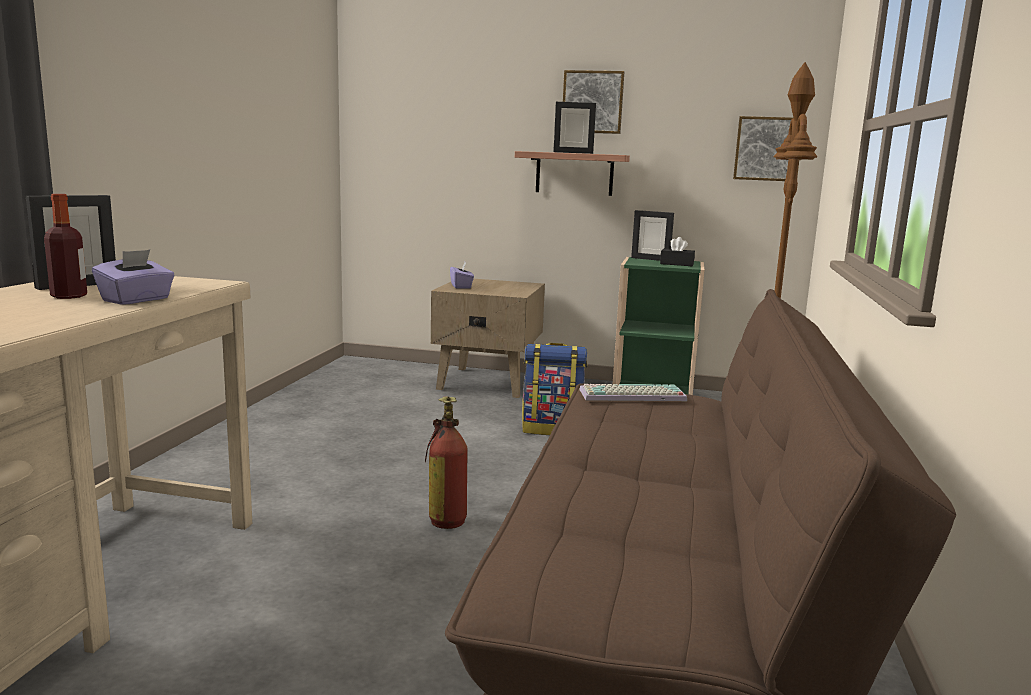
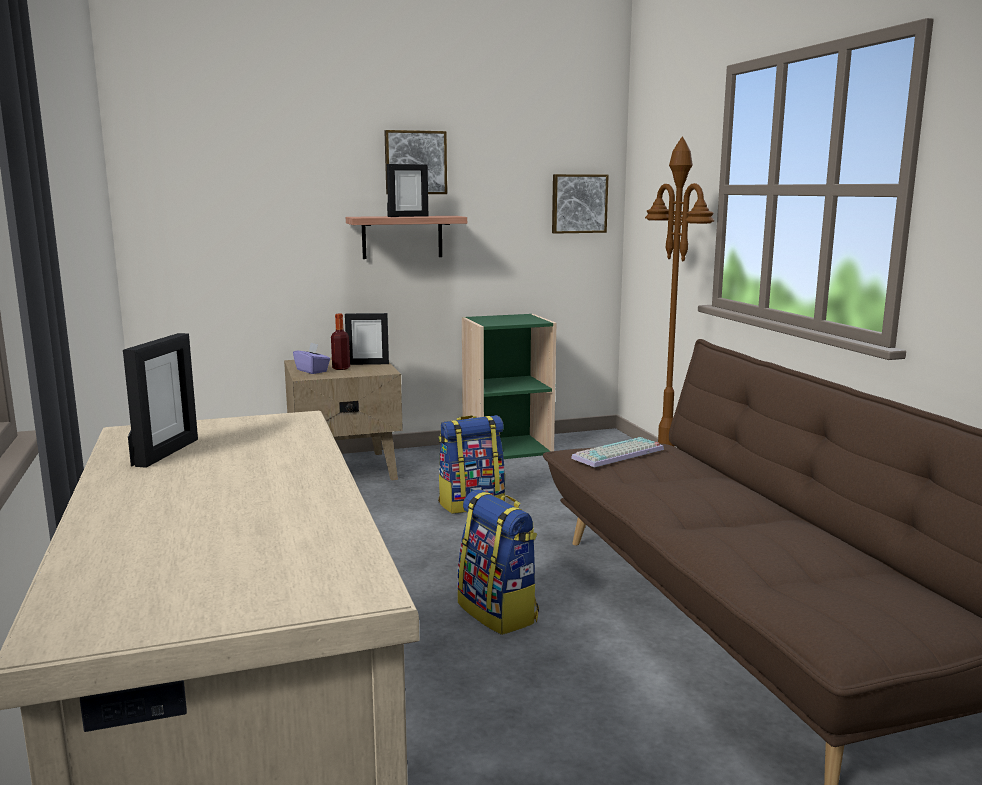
camera: 30 degrees left, 0 degrees up
bottle [44,194,87,299] -> bottle moved to [331,314,350,370]
purple tissue box [92,250,175,305] -> none
fire extinguisher [425,397,467,529] -> backpack [457,489,539,635]
picture frame [631,210,674,261] -> picture frame moved to [345,313,389,365]
black tissue box [660,237,695,266] -> none

